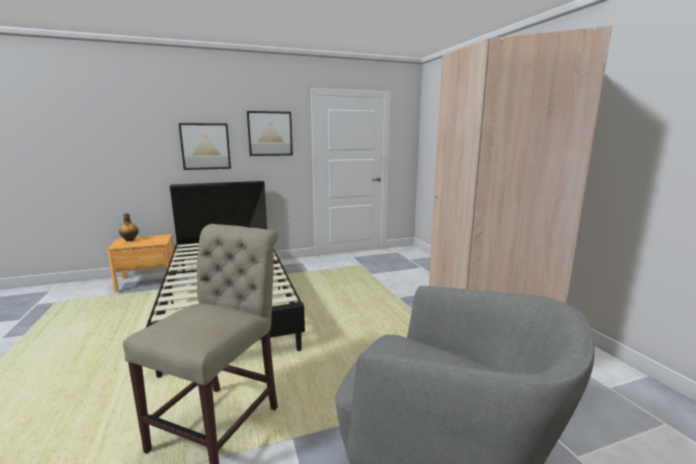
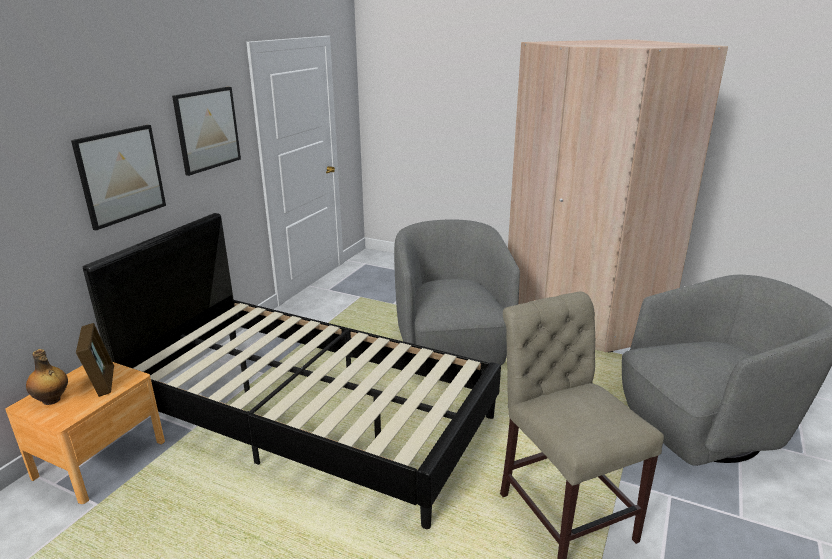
camera: 45 degrees left, 10 degrees up
none -> picture frame [76,323,114,397]
none -> grey armchair [394,219,520,365]

